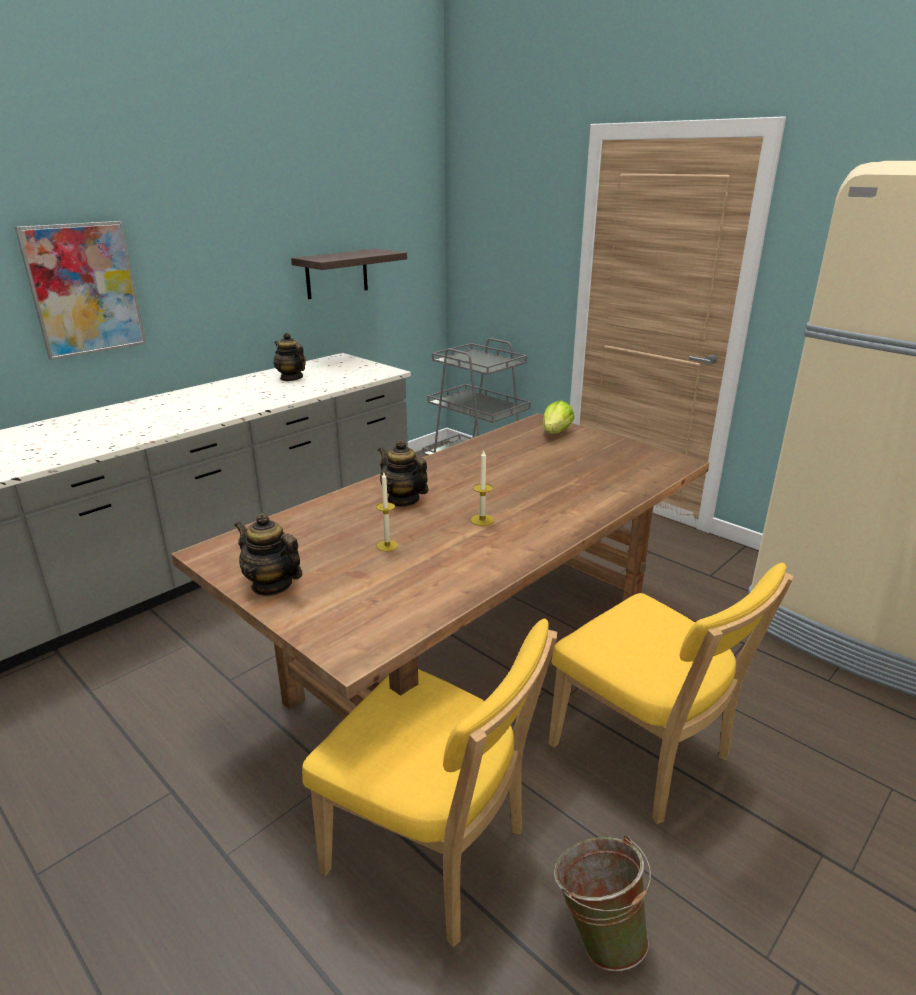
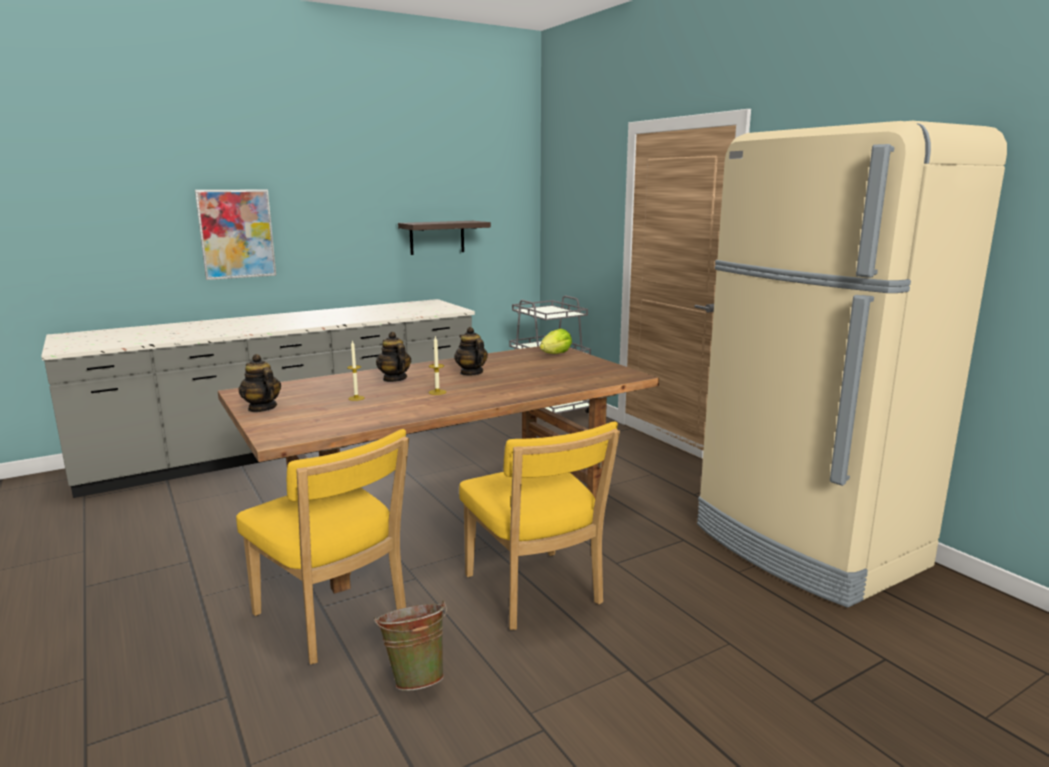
camera: 15 degrees right, 10 degrees down
teapot [274,333,306,381] -> teapot moved to [454,327,488,376]

